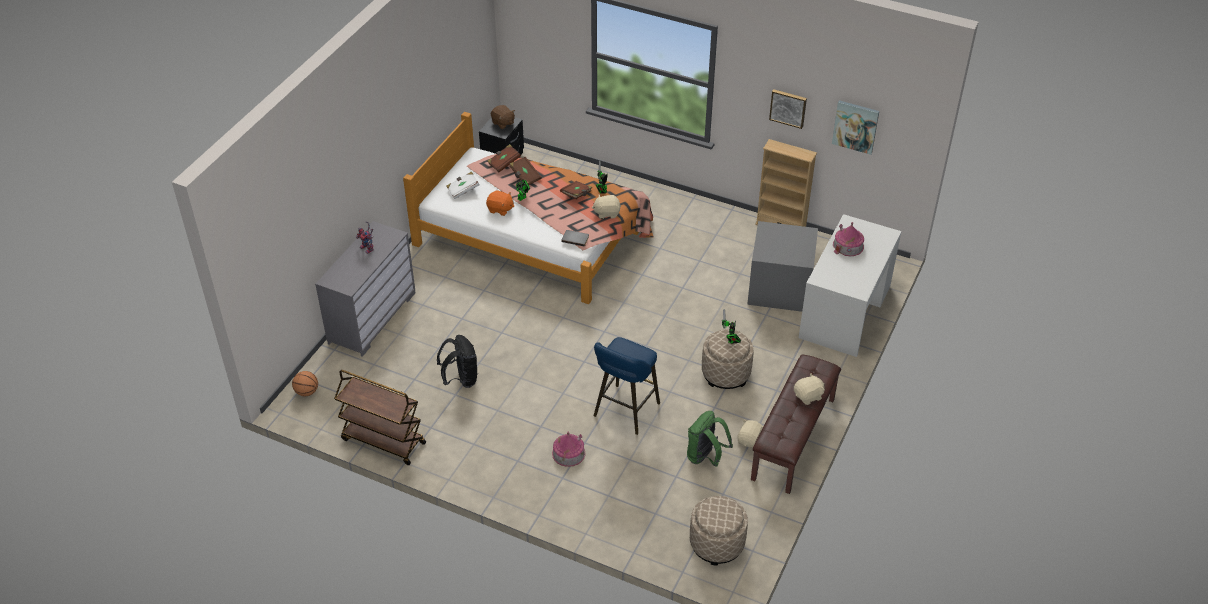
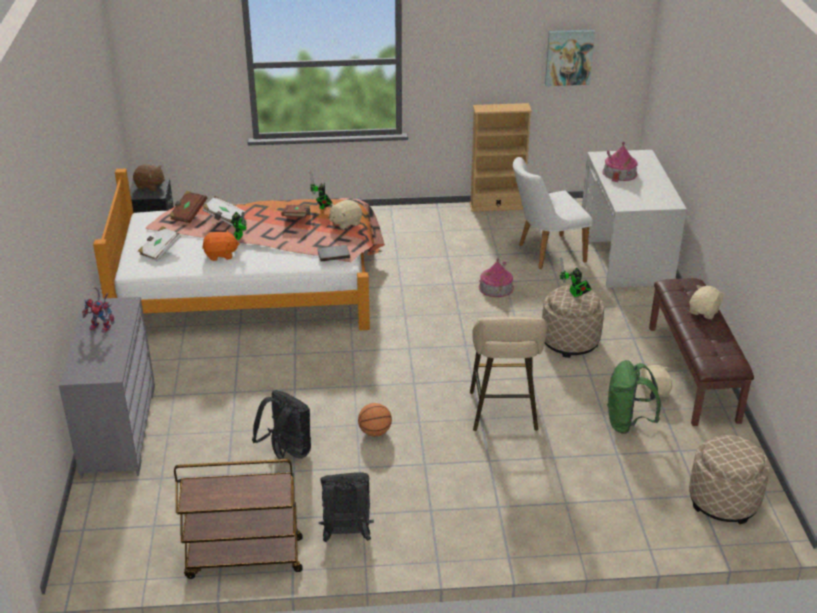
camera: 30 degrees left, 10 degrees down
basketball [292,371,318,397] -> basketball moved to [358,403,392,437]
brown book [510,157,542,185] -> white book [202,196,246,226]
toy house [552,431,586,467] -> toy house moved to [479,258,514,297]
blue stool [594,337,660,435] -> beige stool [470,317,547,431]
grey storage box [747,221,818,312] -> white chair [513,157,593,269]
picture [769,89,807,129] -> none
none -> black backpack [318,472,374,542]

